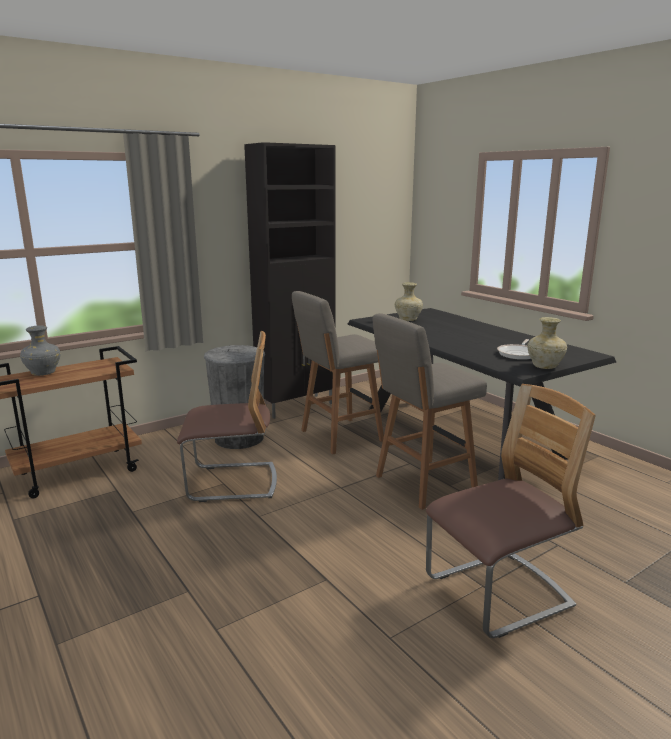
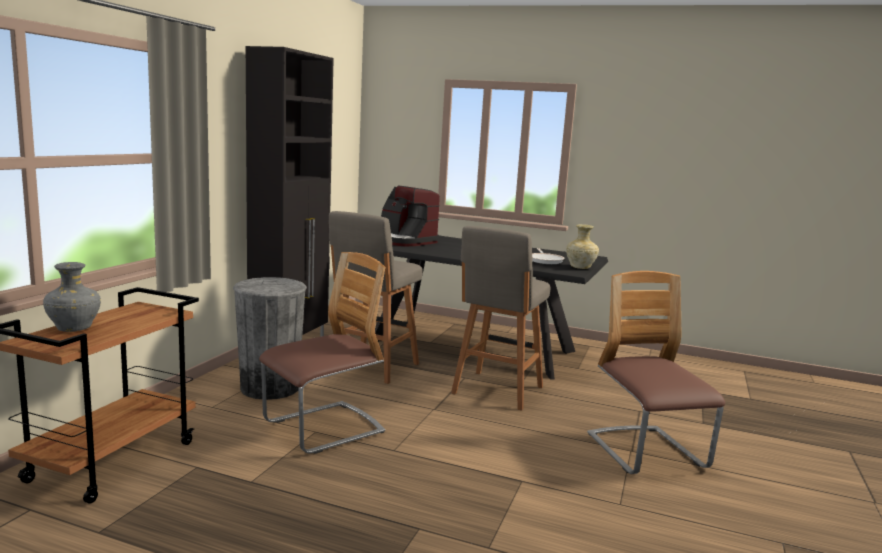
camera: 35 degrees left, 5 degrees down
beige vase [395,282,423,321] -> coffee machine [381,186,440,246]
chair [426,384,596,638] -> chair turned 45 degrees counterclockwise [587,271,725,474]

